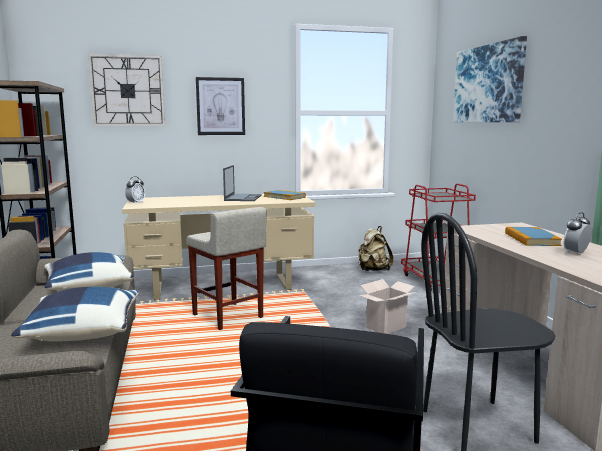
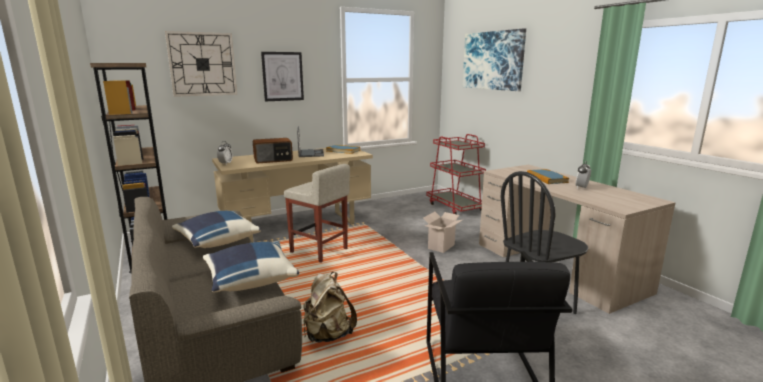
camera: 15 degrees left, 5 degrees up
beige backpack [358,226,393,271] -> beige backpack moved to [303,272,357,343]
none -> radio [253,138,293,163]

